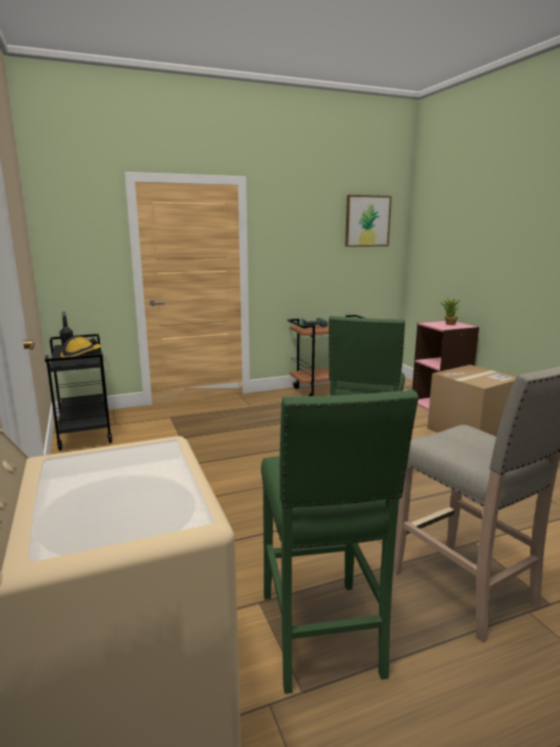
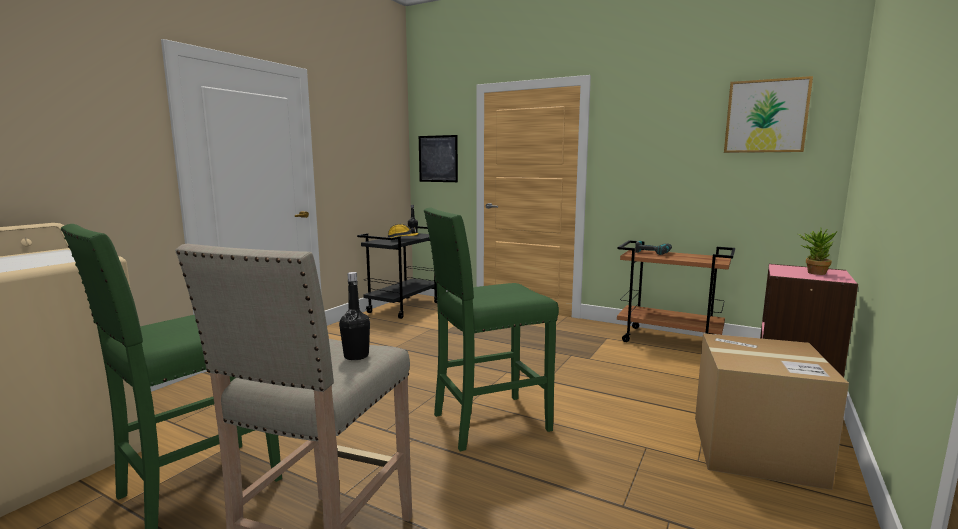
camera: 50 degrees right, 5 degrees down
none -> black bottle [339,272,370,360]
none -> picture [419,135,458,182]

